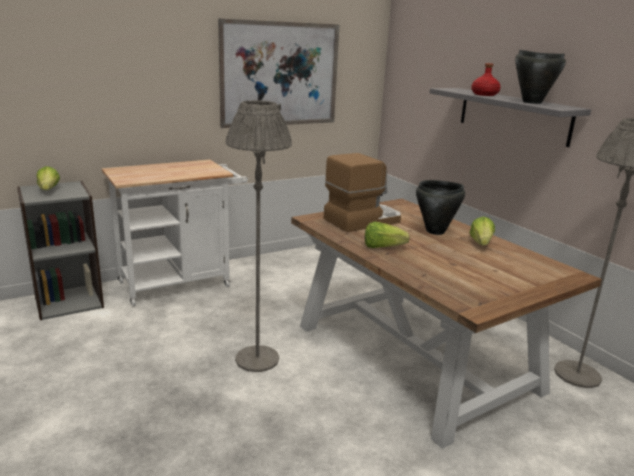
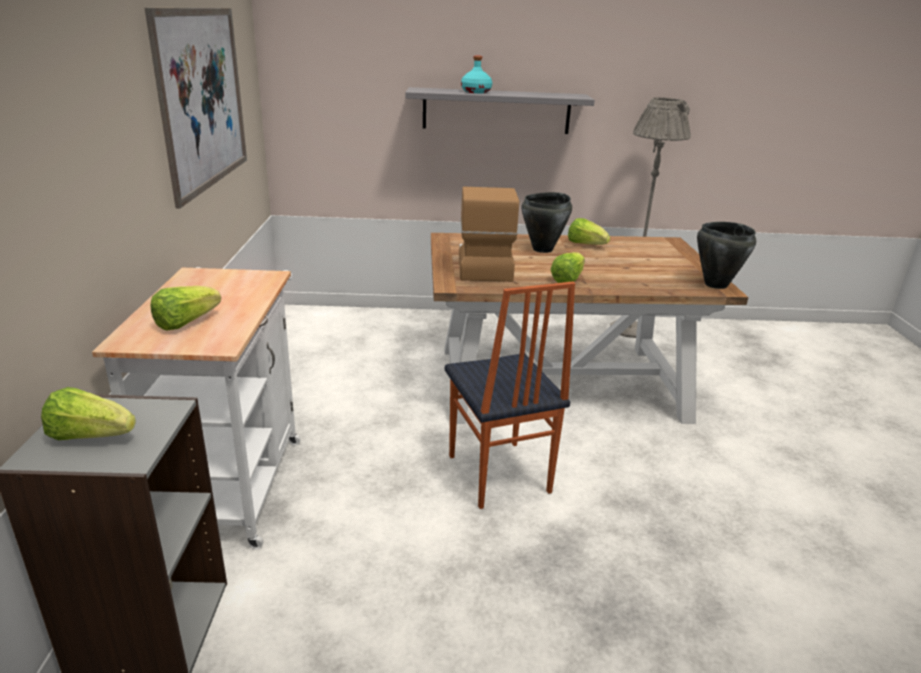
camera: 60 degrees left, 5 degrees up
grey floor lamp [225,100,292,372] -> chair [445,282,575,509]
red bottle [471,63,501,96] -> turquoise bottle [461,55,492,93]
black cooking pot [515,50,566,104] -> black cooking pot moved to [697,222,756,289]
none -> lettuce [151,286,221,331]

